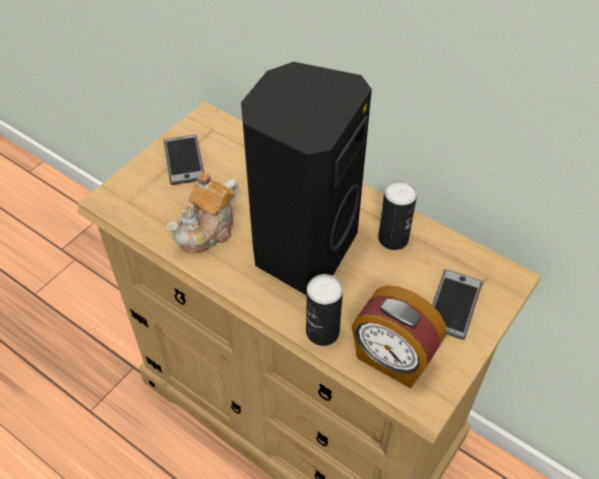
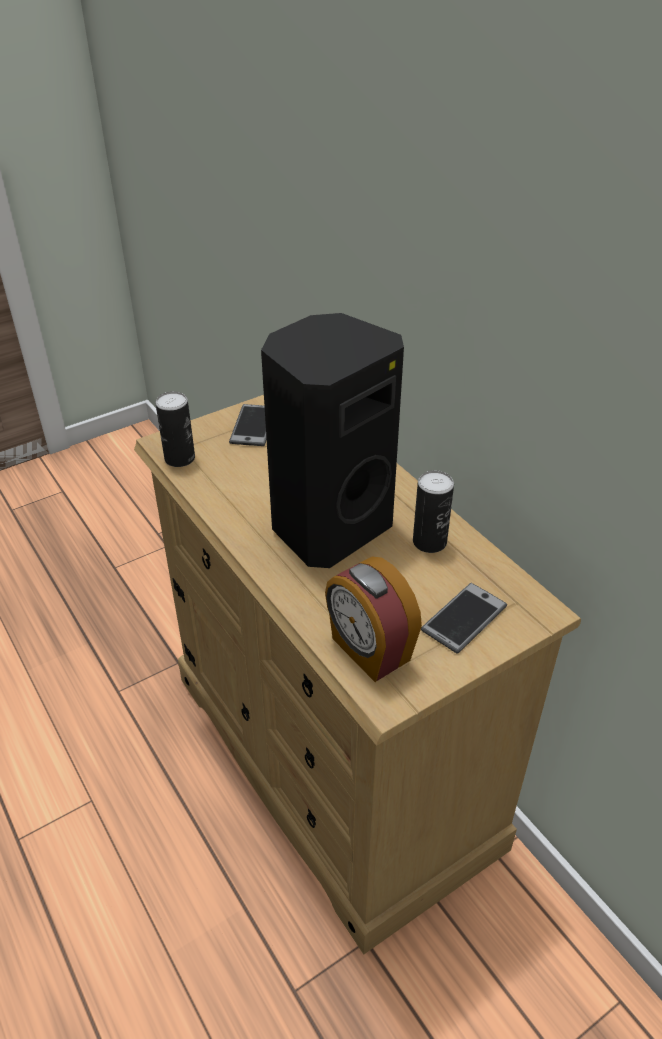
camera: 20 degrees right, 10 degrees down
teapot [167,172,239,254] -> none
can [306,274,343,346] -> can moved to [155,391,195,467]

